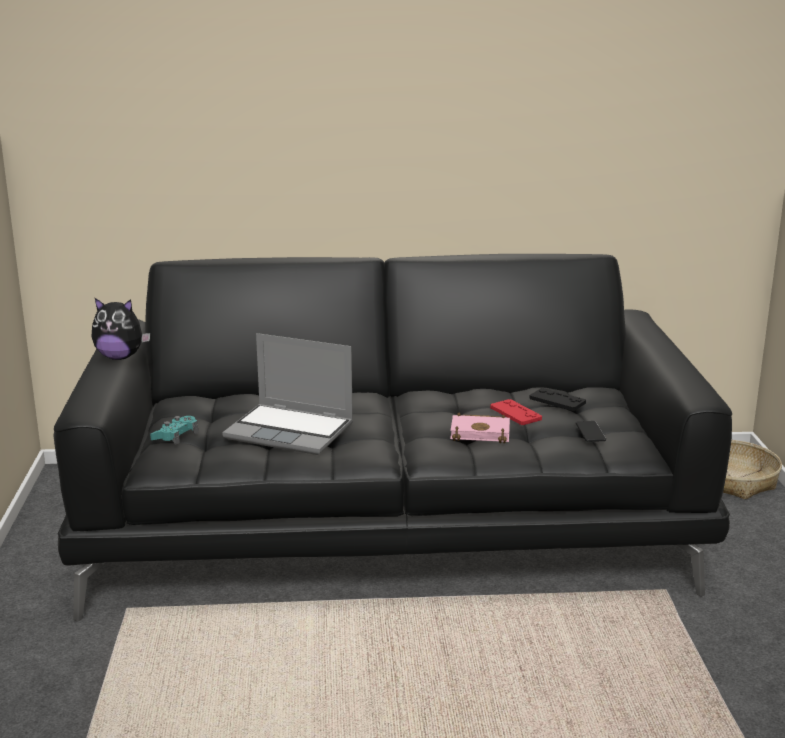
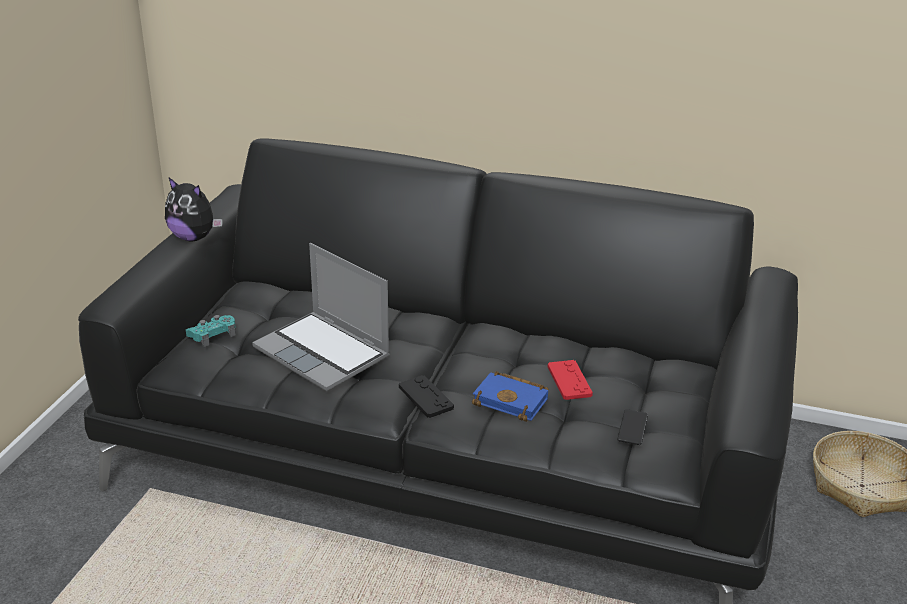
camera: 20 degrees right, 10 degrees up
pink book [450,413,510,443] -> blue book [472,371,548,422]
black game controller [529,388,586,411] -> black game controller moved to [399,375,454,418]

